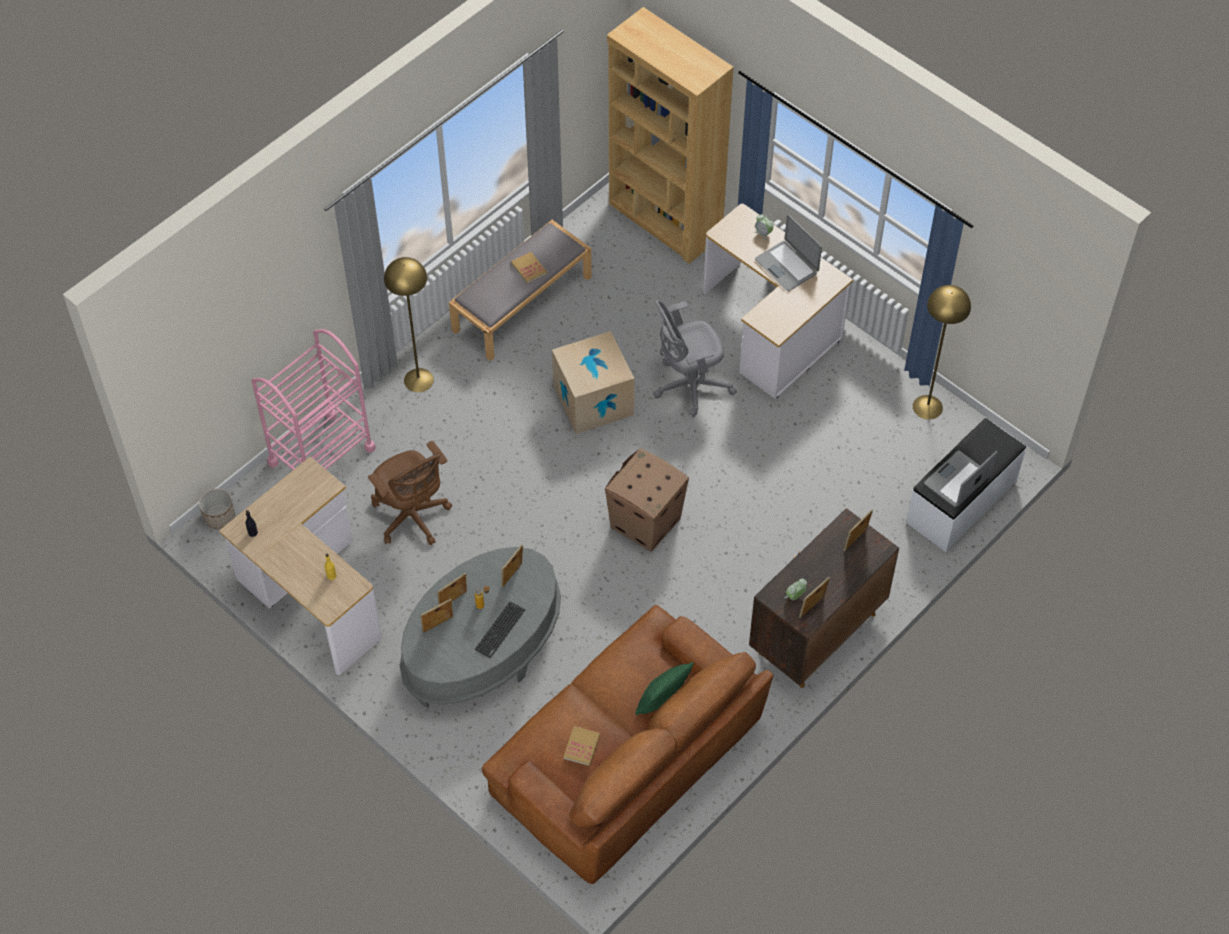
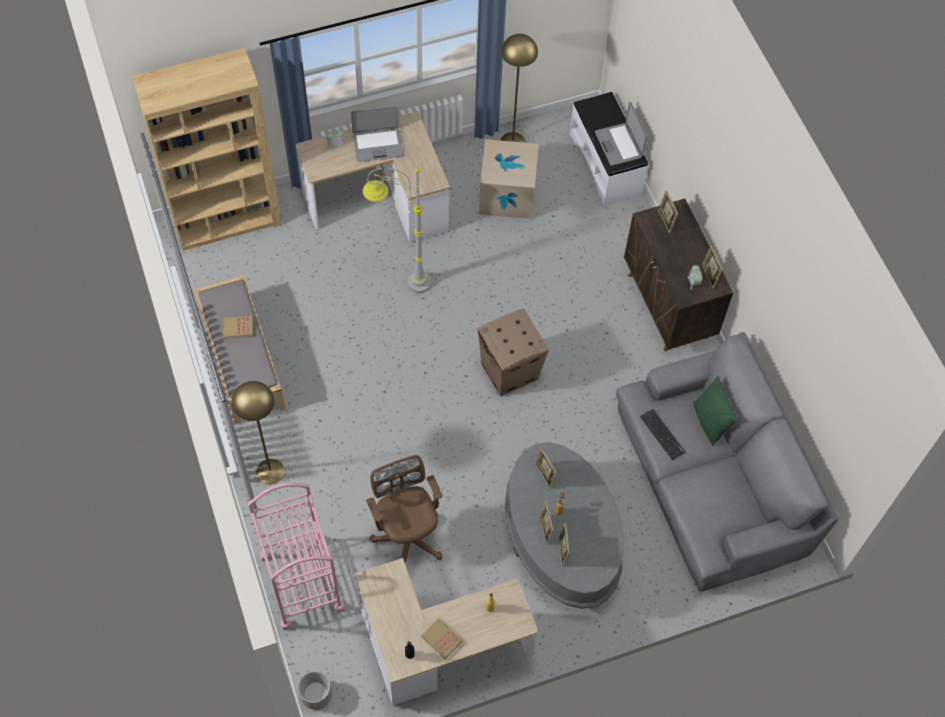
camera: 65 degrees left, 5 degrees up
brown office chair [368,441,452,545] -> brown office chair turned 105 degrees counterclockwise [366,455,443,563]
keyboard [475,602,525,658] -> keyboard moved to [640,409,686,460]
brown sofa [482,605,774,884] -> grey sofa [616,332,839,592]
cardboard box [552,331,634,434] -> cardboard box moved to [479,139,539,219]
book [563,726,600,766] -> book moved to [421,618,463,659]
grey office chair [653,300,737,417] -> grey floor lamp [363,168,431,293]

